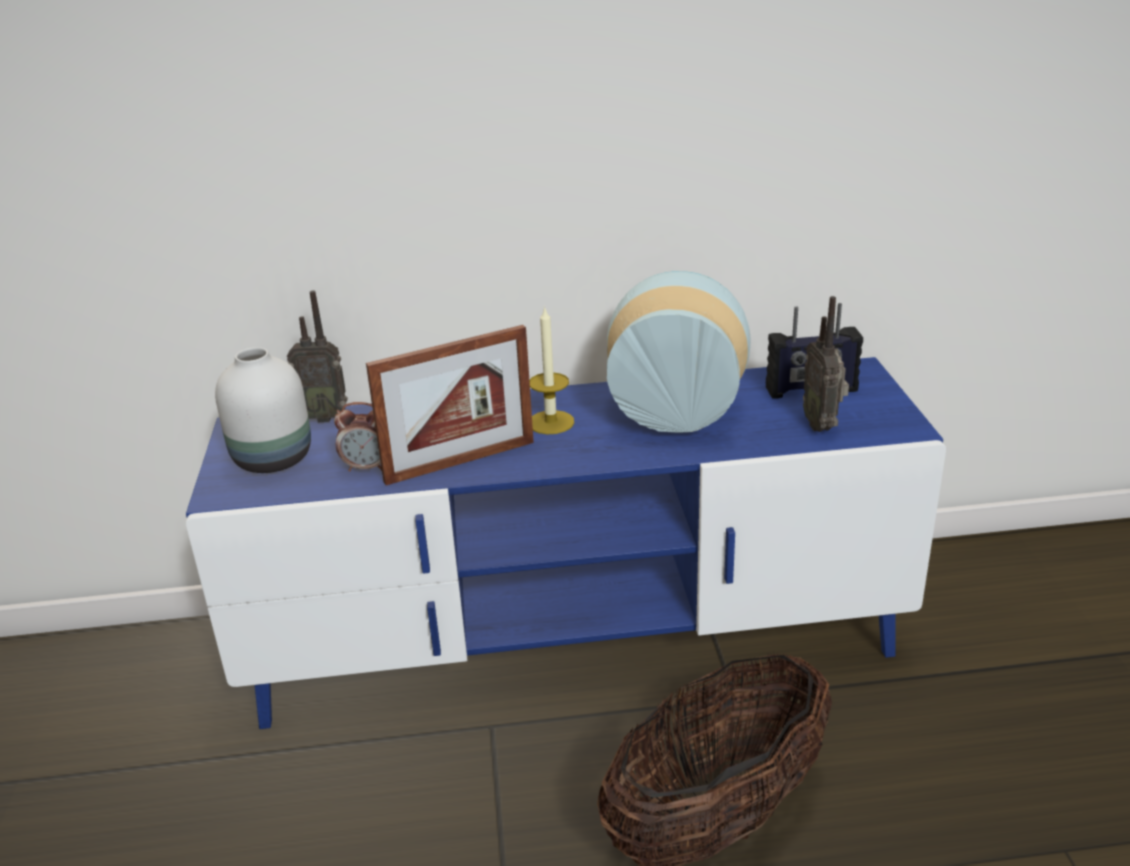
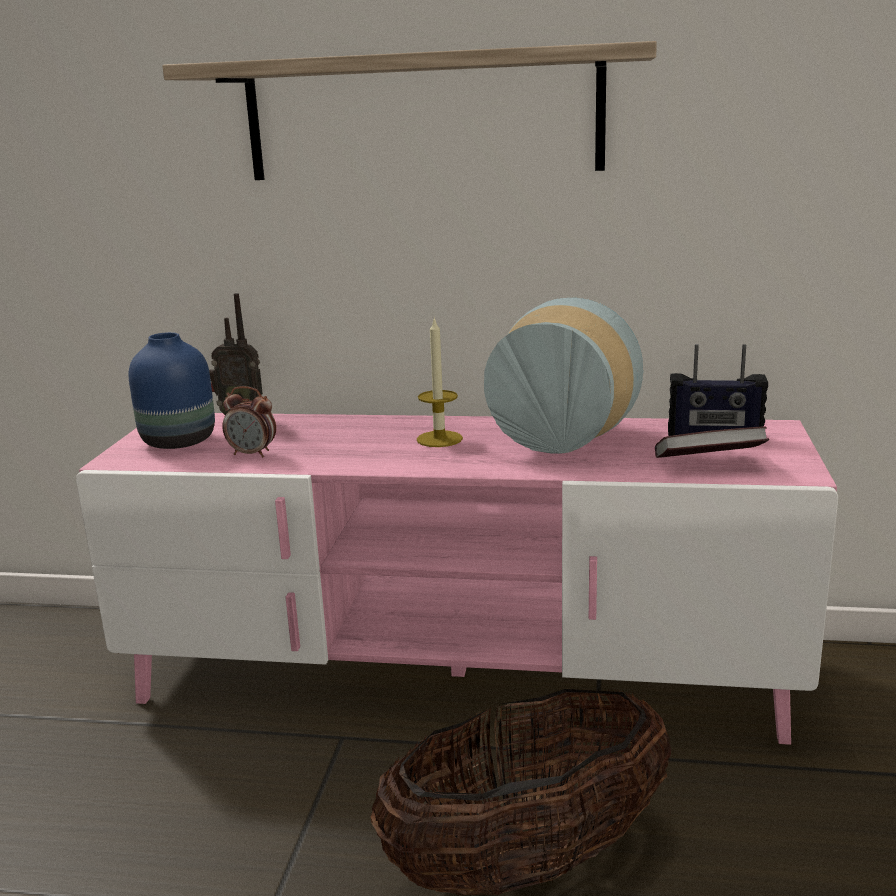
camera: 15 degrees right, 10 degrees down
blue tv stand [186,357,946,729] -> pink tv stand [76,413,838,745]
white vase [215,347,311,473] -> blue vase [128,332,215,449]
picture frame [366,325,534,485] -> none
radio [803,296,849,432] -> book [655,427,769,458]
none -> shelf [162,41,657,180]

